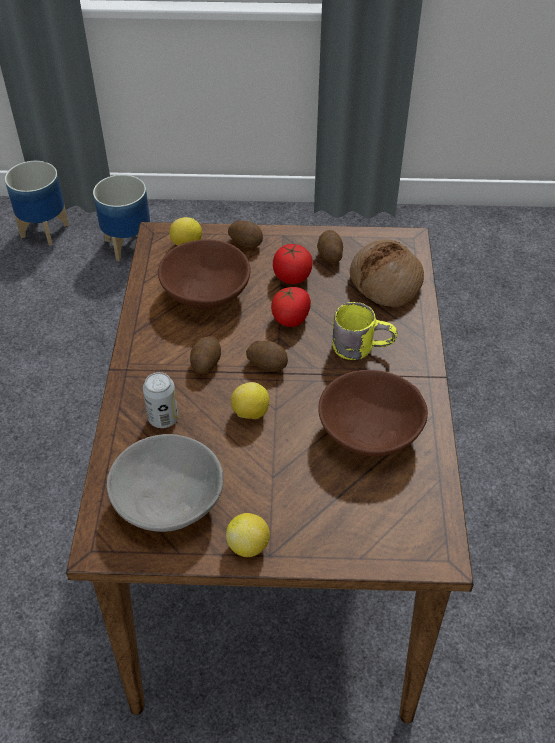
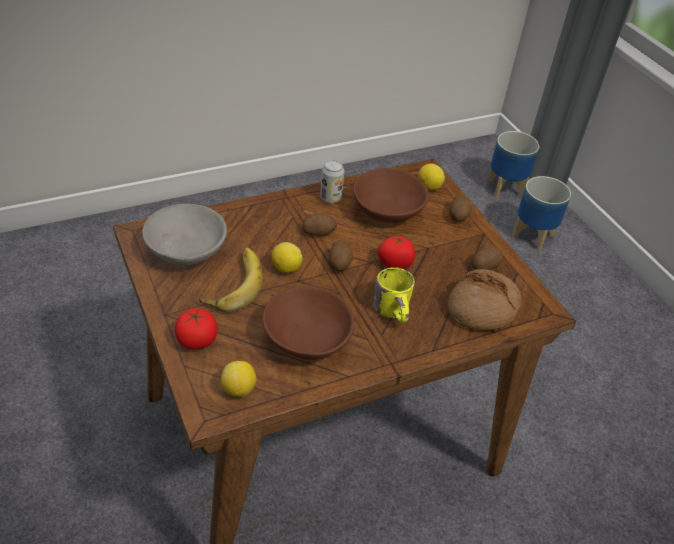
camera: 60 degrees right, 5 degrees down
can [143,372,178,428] -> can moved to [320,160,344,203]
lemon [226,513,270,557] -> lemon moved to [220,361,256,397]
tomato [273,244,313,284] -> tomato moved to [175,308,218,349]
none -> banana [199,248,263,313]

